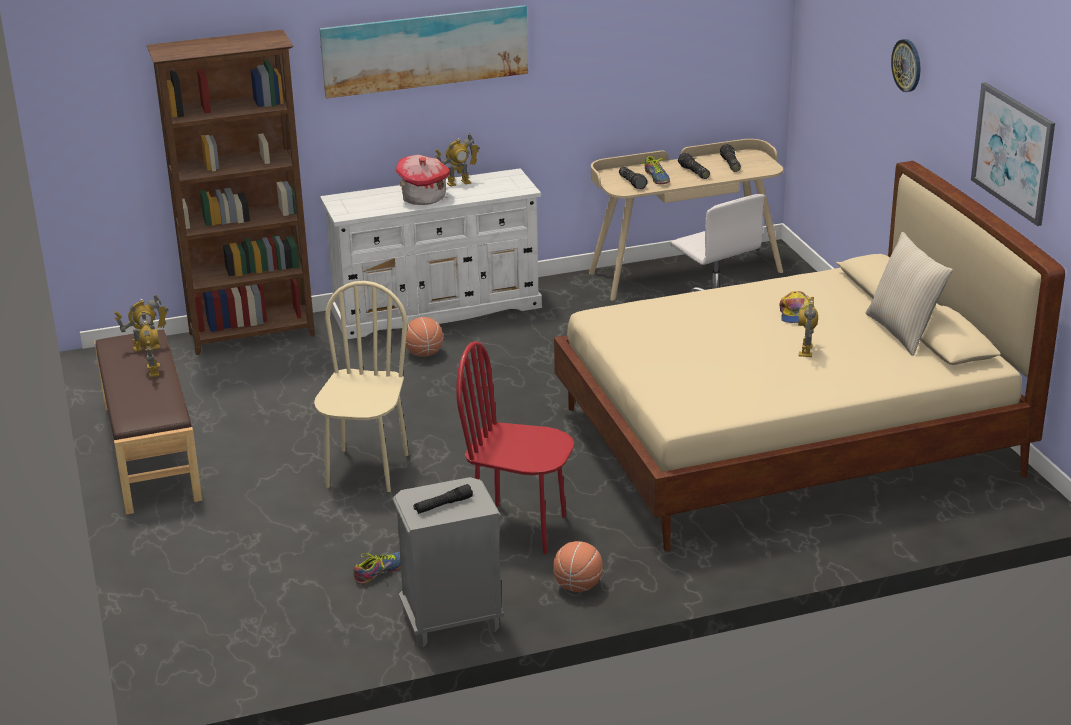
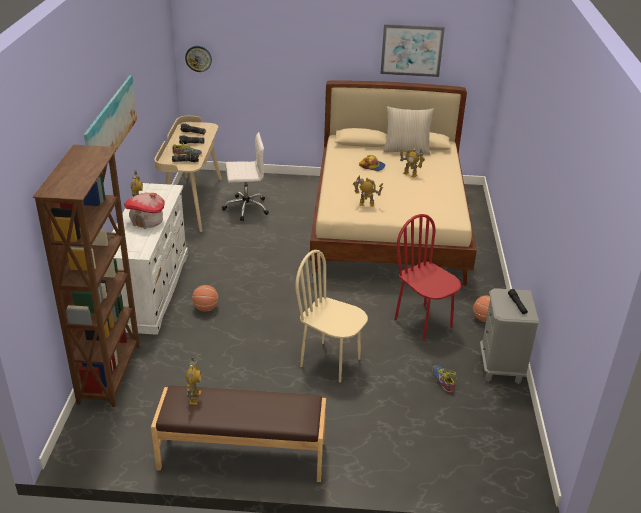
camera: 70 degrees left, 5 degrees up
toy robot [139,312,160,377] -> toy robot moved to [353,175,383,207]
red chair [456,341,574,554] -> red chair turned 105 degrees clockwise [394,214,461,341]
wall clock [891,39,921,92] -> wall clock moved to [185,46,212,72]

